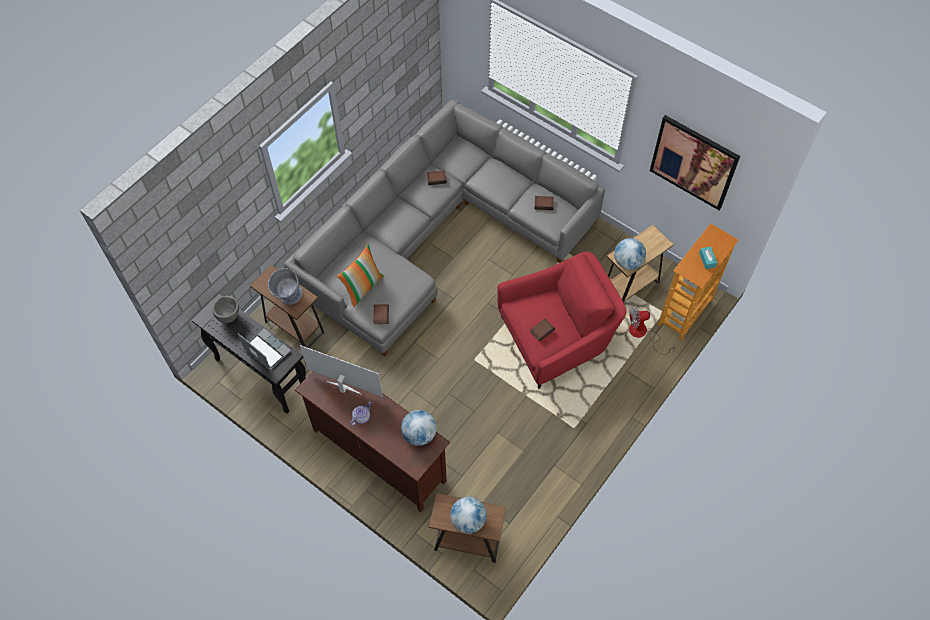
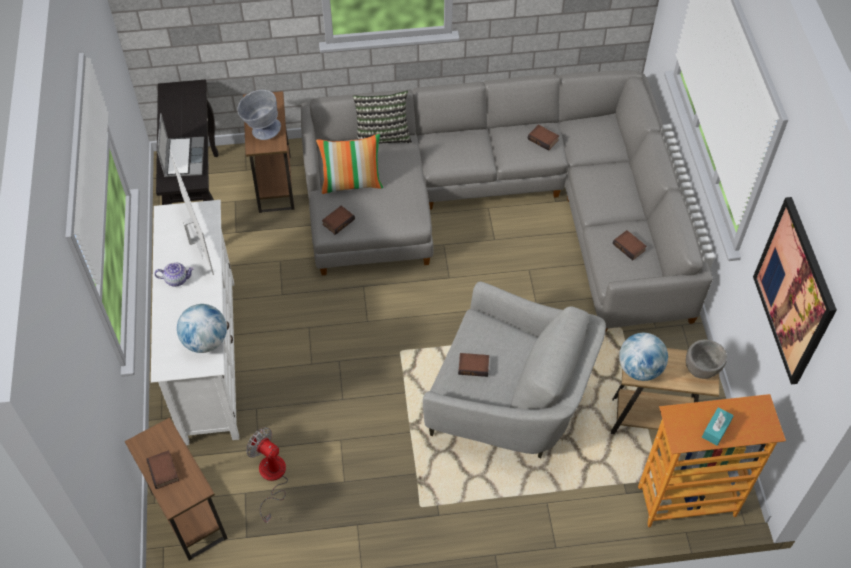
camera: 45 degrees right, 5 degrees down
grey bowl [212,296,239,323] -> grey bowl moved to [686,340,727,379]
brown tv stand [295,354,450,512] -> white tv stand [151,200,239,445]
globe [450,497,487,534] -> book [146,450,179,489]
red armchair [497,251,626,389] -> grey armchair [423,282,606,458]
fan [629,306,675,355] -> fan moved to [246,427,288,523]
none -> pillow [353,91,412,144]

